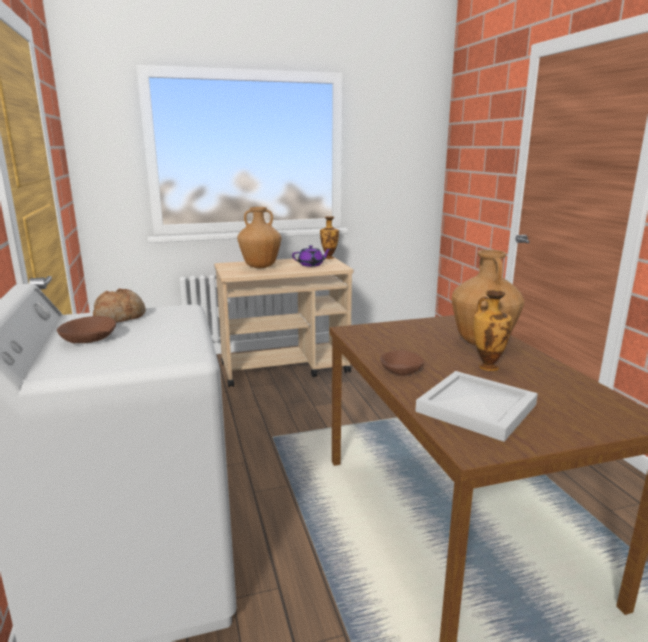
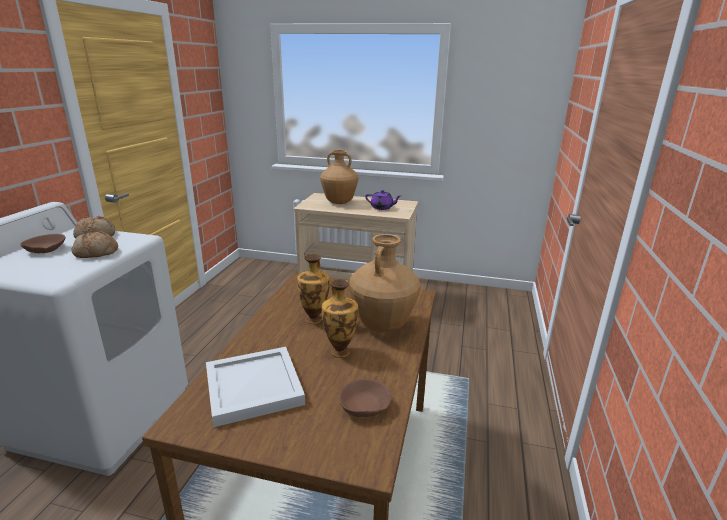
camera: 30 degrees right, 5 degrees up
vase [320,216,339,259] -> vase moved to [297,254,330,324]
brown bowl [380,351,424,376] -> brown bowl moved to [339,379,391,417]
none -> bread [72,230,118,258]

